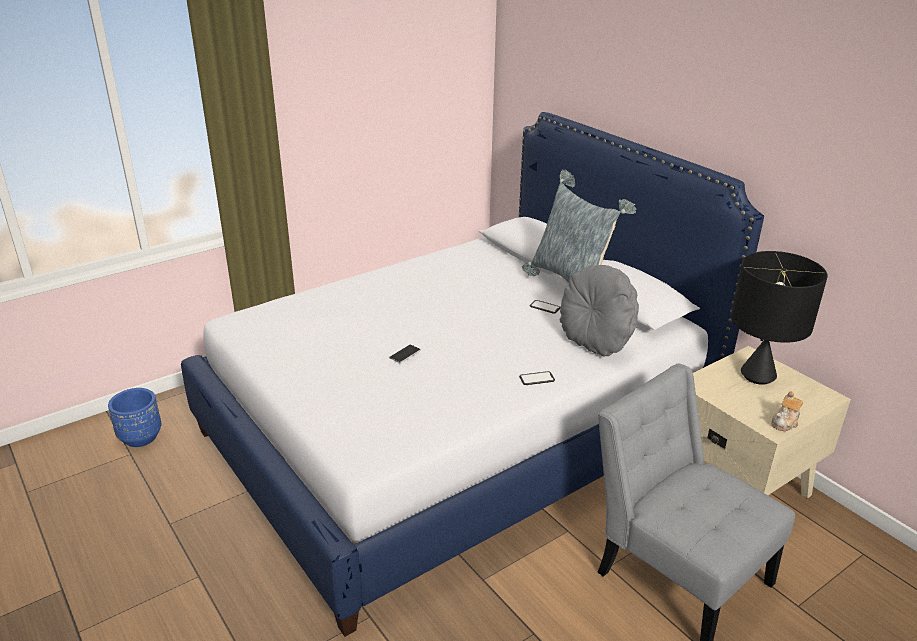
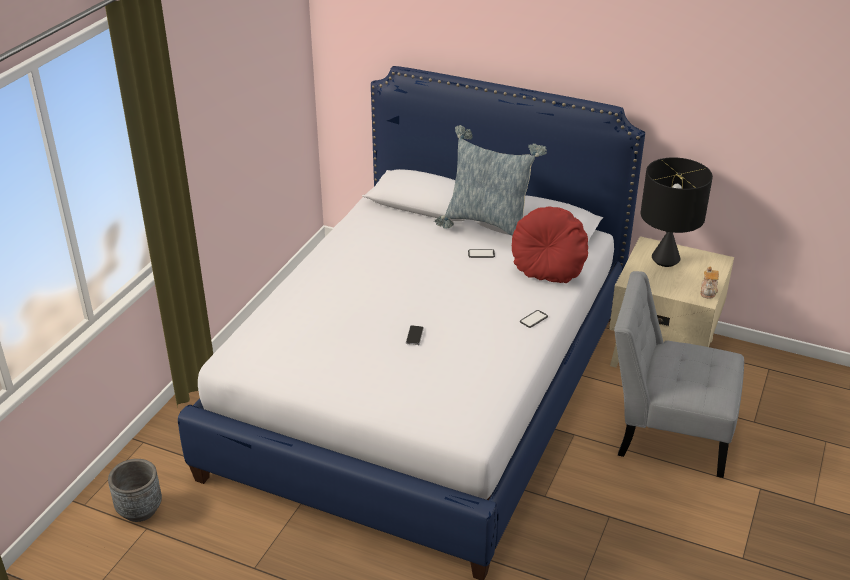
camera: 30 degrees left, 5 degrees up
blue planter [108,388,161,447] -> grey planter [108,459,162,522]
grey pillow [560,265,639,357] -> red pillow [512,207,588,283]

